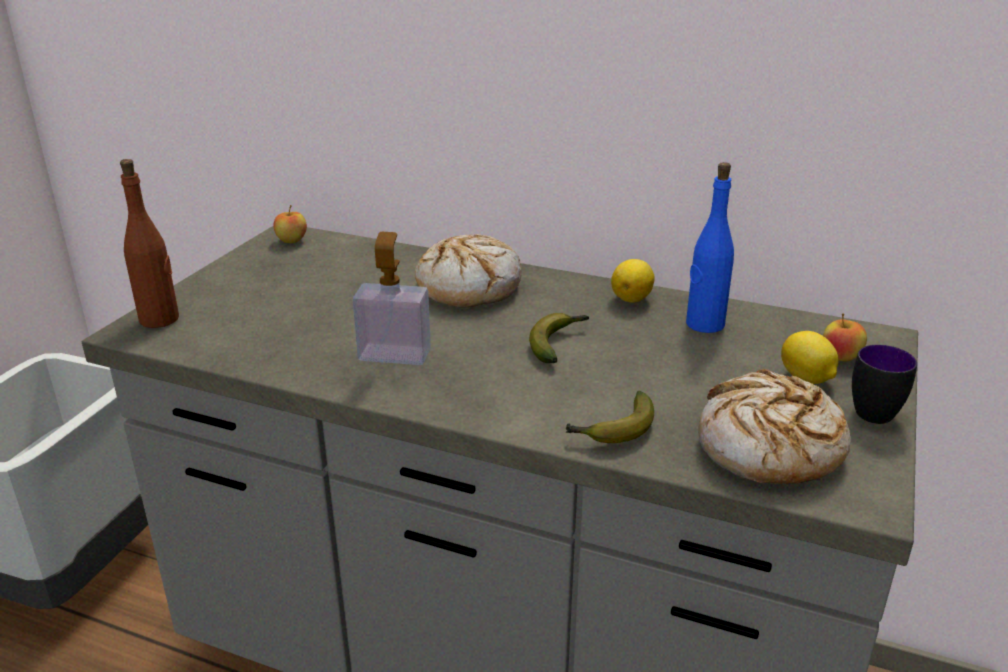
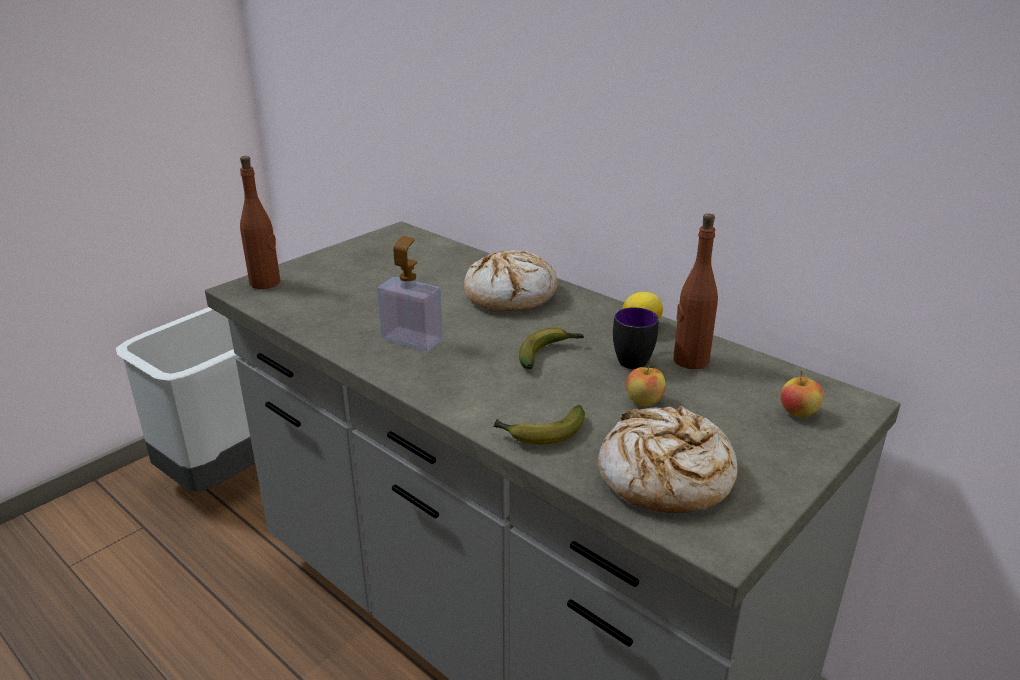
camera: 20 degrees right, 0 degrees up
apple [273,205,307,243] -> apple moved to [626,361,666,406]
blue bottle [686,162,734,333] -> brown bottle [673,214,718,369]
lemon [781,331,839,384] -> none
mug [852,345,917,424] -> mug moved to [613,307,659,369]

